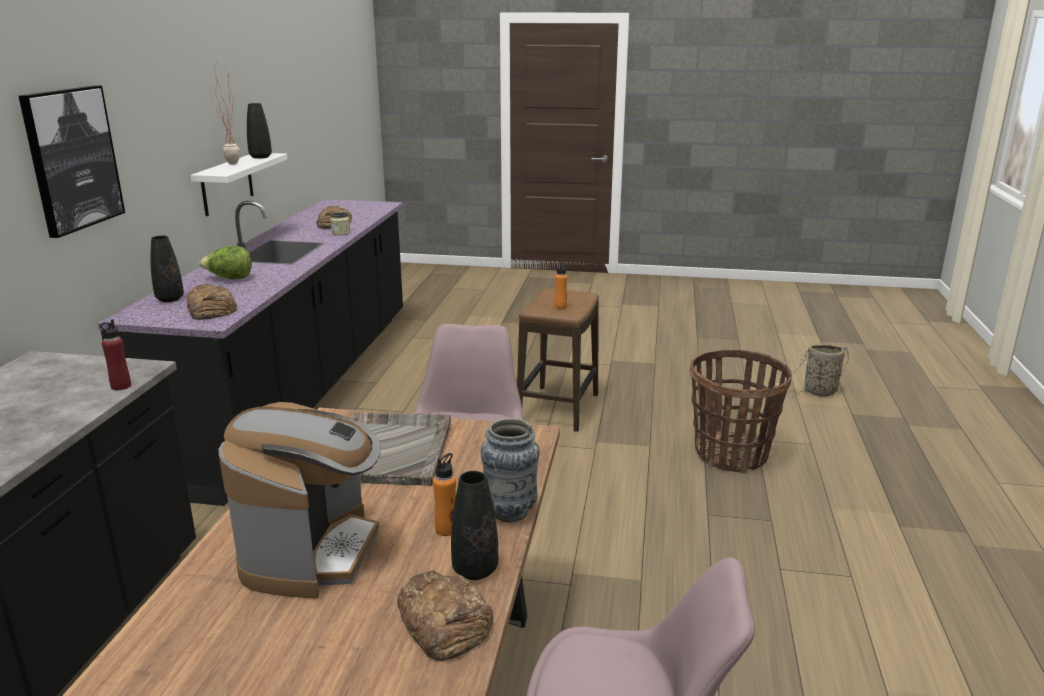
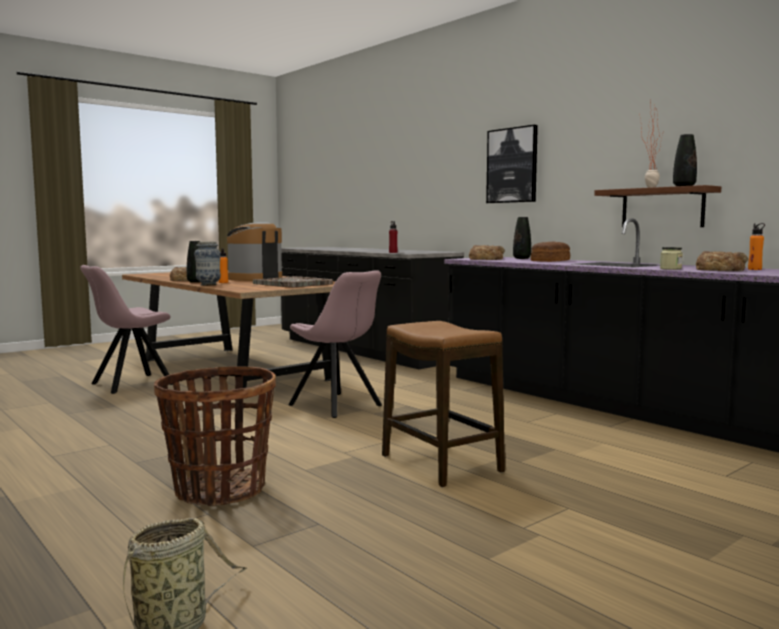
camera: 130 degrees right, 15 degrees down
white shelf [190,153,287,216] -> brown shelf [594,185,721,227]
lettuce [200,246,252,280] -> bread [531,241,570,262]
coffee machine [219,402,381,598] -> coffee machine turned 75 degrees clockwise [227,222,282,281]
orange bottle [554,261,567,309] -> orange bottle moved to [748,223,765,270]

